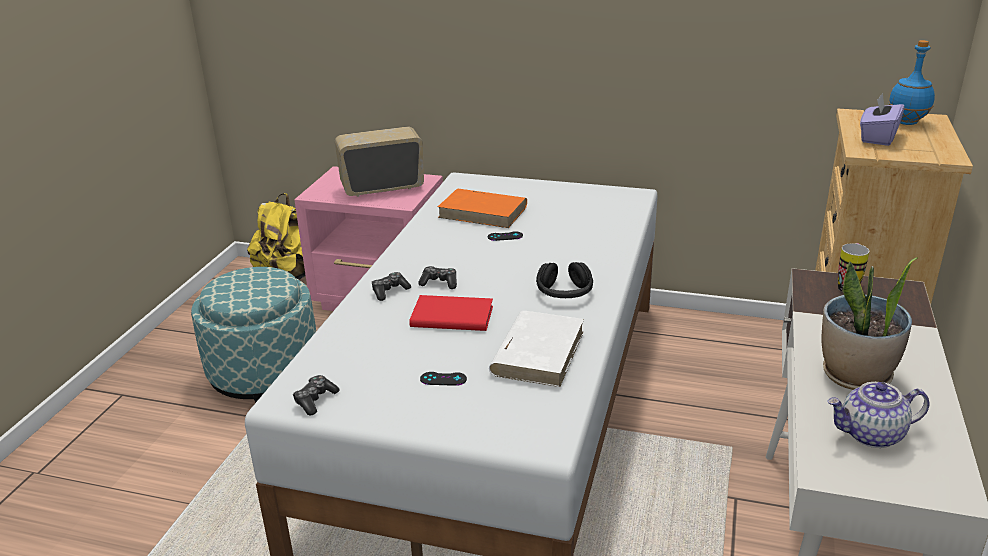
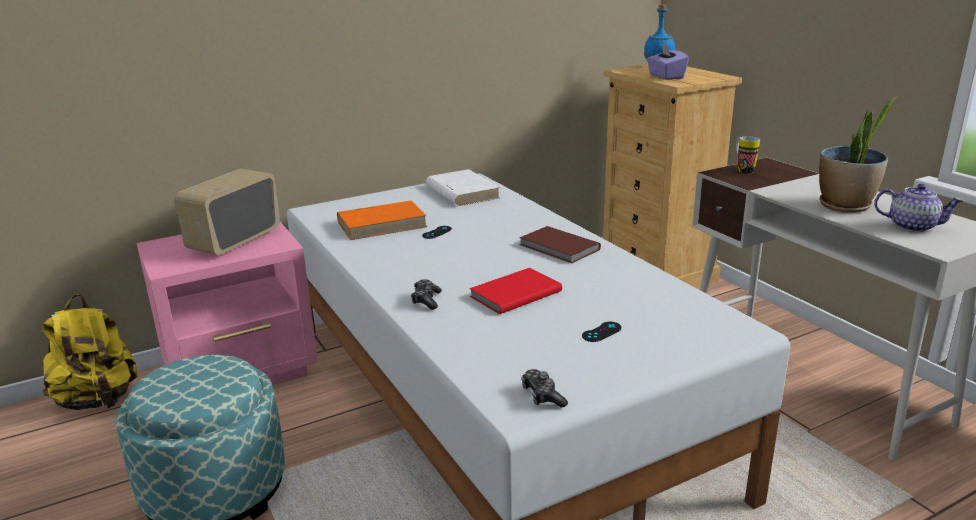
camera: 45 degrees left, 5 degrees down
game controller [418,266,457,289] -> none
white book [489,311,584,387] -> white book moved to [426,169,500,206]
black headphones [536,262,593,298] -> brown book [519,226,601,263]
teapot [827,382,929,448] -> teapot turned 105 degrees counterclockwise [874,184,964,232]

